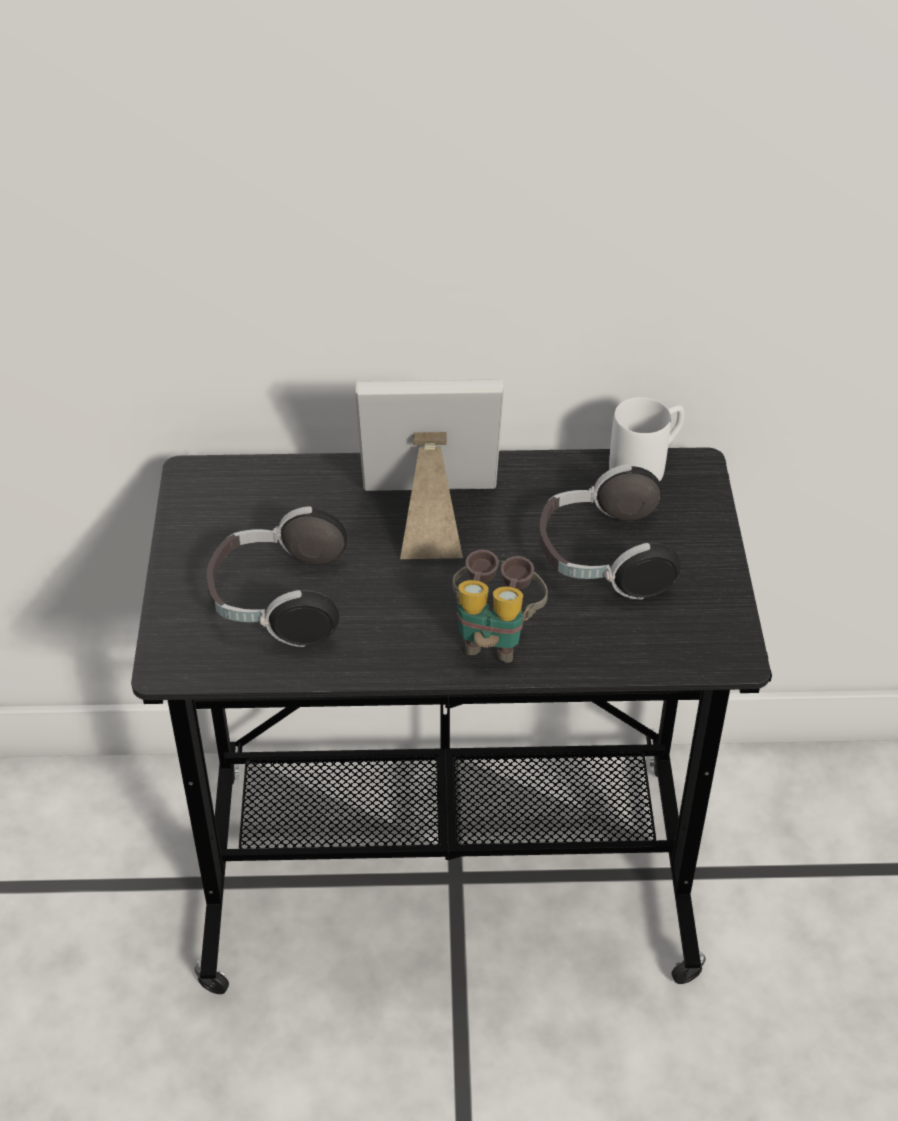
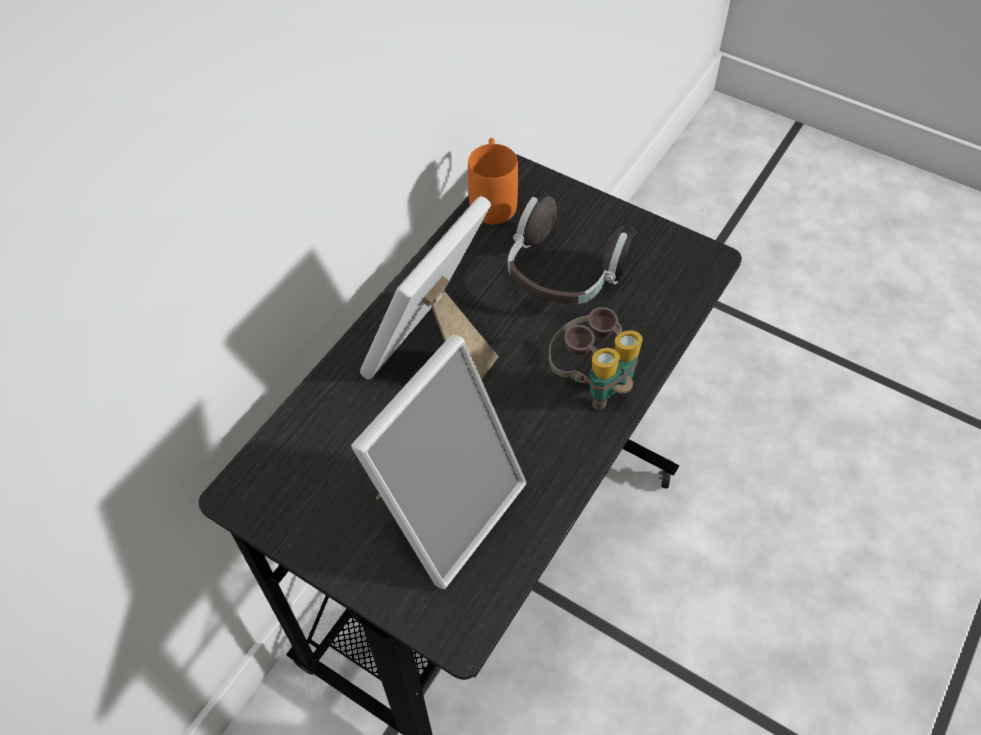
camera: 55 degrees left, 10 degrees up
headphones [207,506,347,647] -> picture frame [351,334,526,589]
white mug [609,397,684,482] -> orange mug [468,138,518,224]

